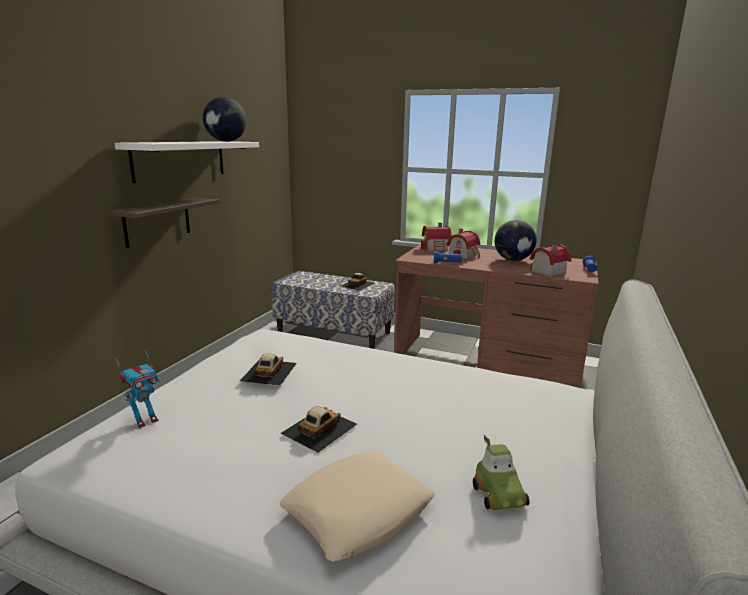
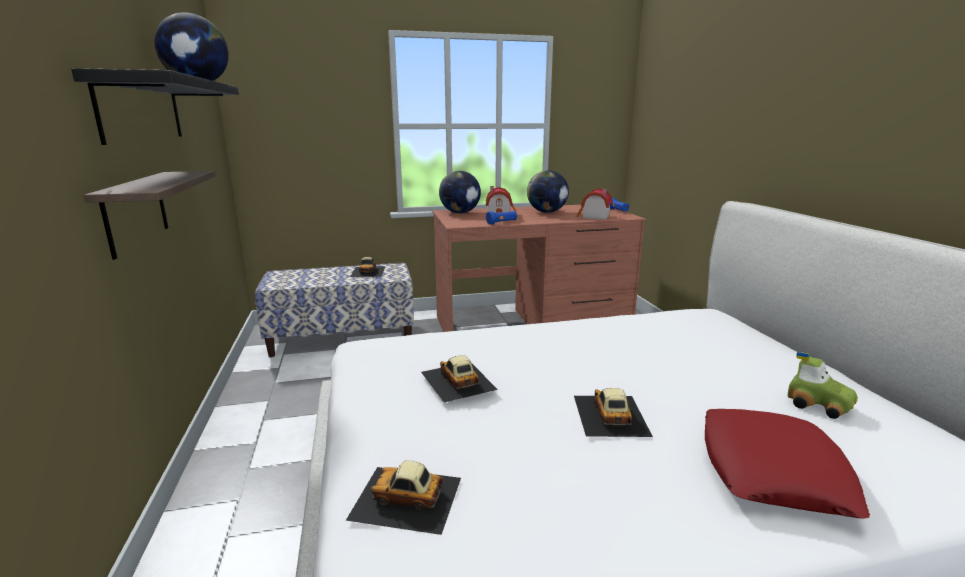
camera: 35 degrees left, 0 degrees up
white shelf [115,141,259,183] -> black shelf [71,68,239,145]
toy robot [116,350,160,428] -> toy car [346,460,461,535]
beige pillow [280,452,435,562] -> red pillow [705,409,870,519]
toy house [421,223,451,252] -> globe [439,171,481,213]

